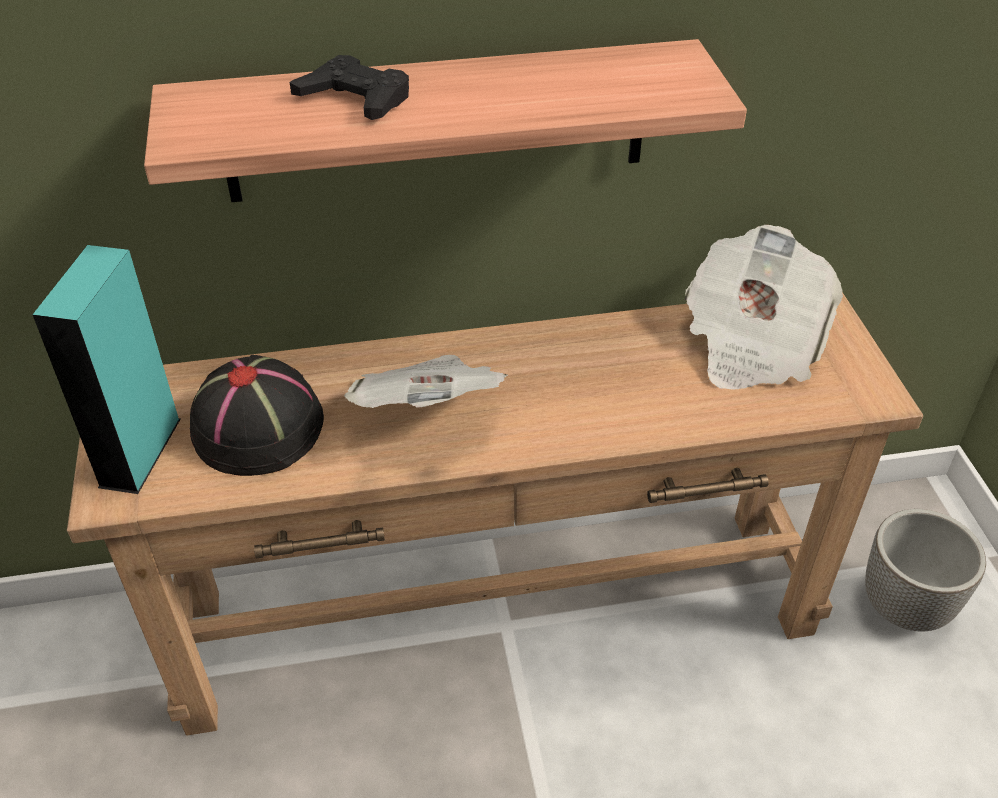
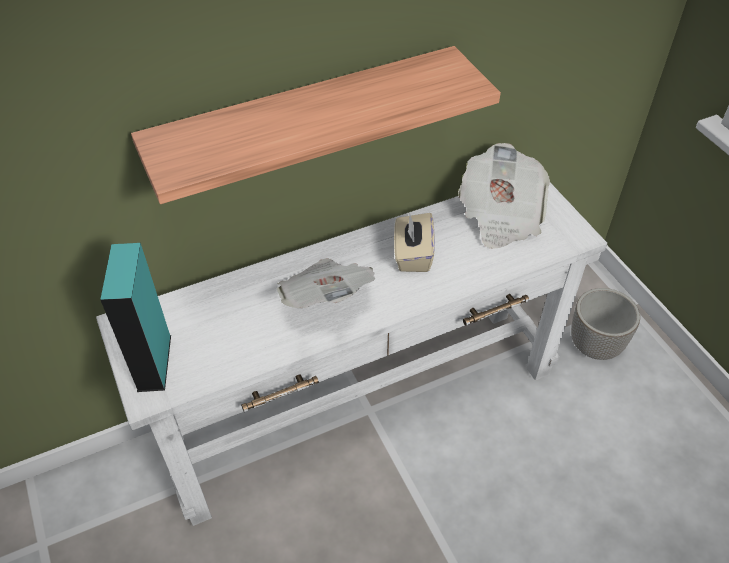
camera: 15 degrees left, 5 degrees up
brown console table [67,292,923,736] -> white console table [96,182,607,526]
black hat [188,355,324,476] -> none
black game controller [290,55,409,120] -> none
none -> beige tissue box [394,213,435,272]

